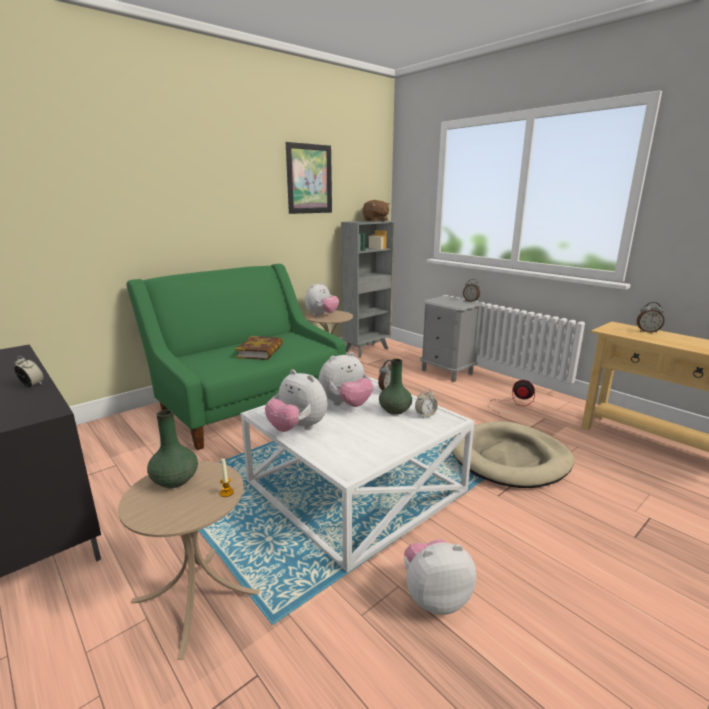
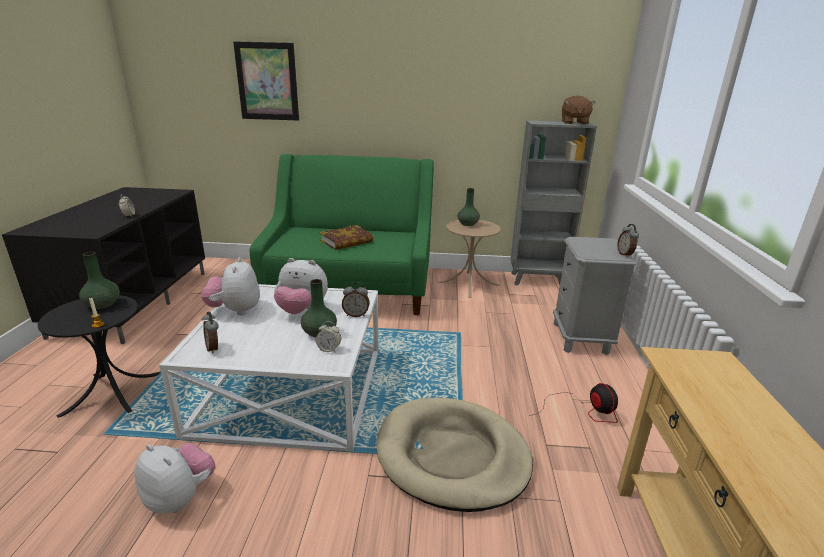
camera: 45 degrees right, 5 degrees up
beige side table [118,461,260,660] -> black side table [38,295,161,418]
picture [286,142,332,214] -> picture moved to [233,41,299,120]
plush toy [305,282,339,316] -> green vase [458,188,480,226]
alarm clock [637,302,665,333] -> alarm clock moved to [202,312,219,354]

